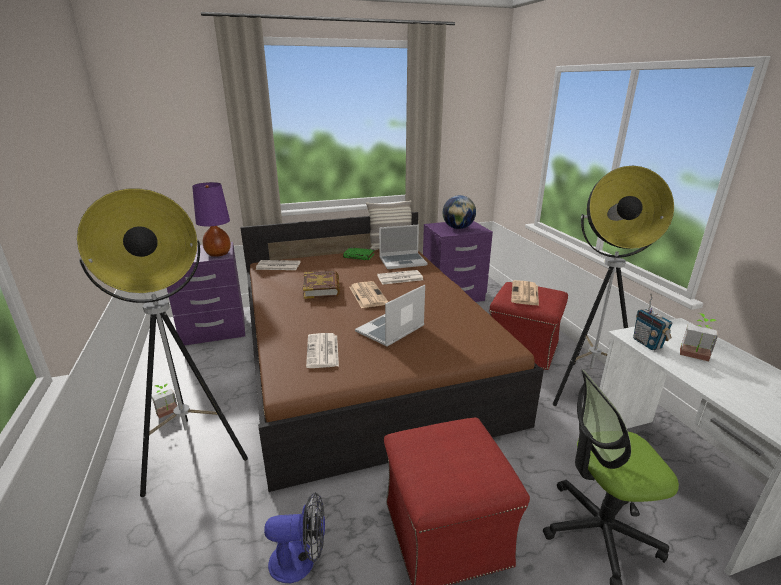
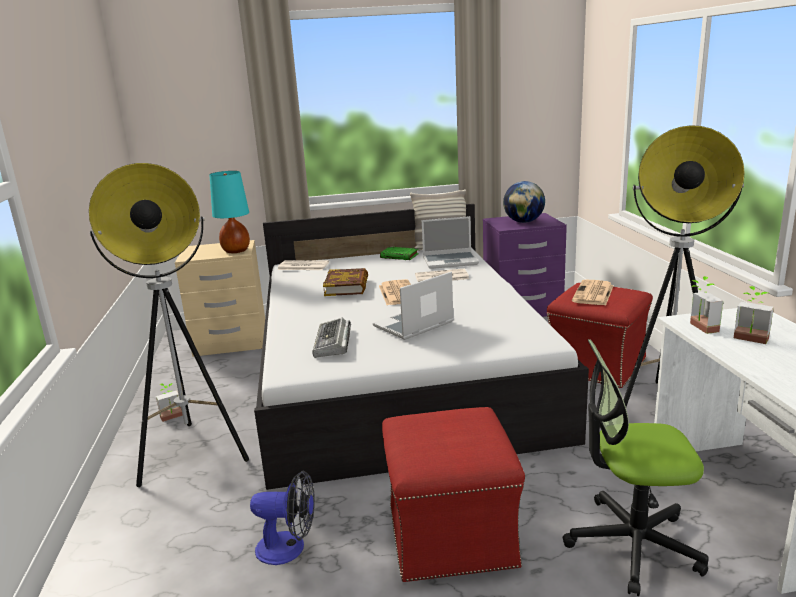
camera: 10 degrees right, 5 degrees down
purple nightstand [167,242,245,346] -> beige nightstand [175,240,265,357]
purple table lamp [192,182,231,257] -> turquoise table lamp [209,171,250,253]
brown bed [240,212,544,492] -> white bed [254,204,589,490]
newspaper [306,333,339,368] -> keyboard [312,318,351,358]
radio [633,294,672,350] -> potted plant [690,276,723,334]

